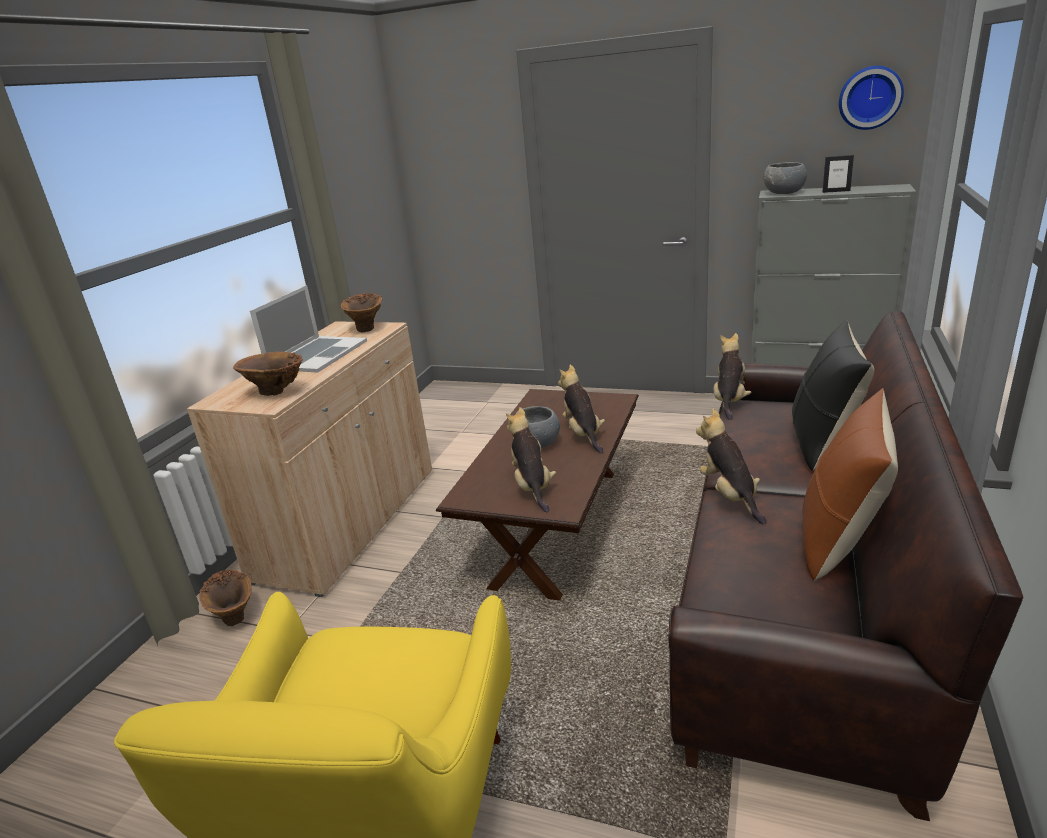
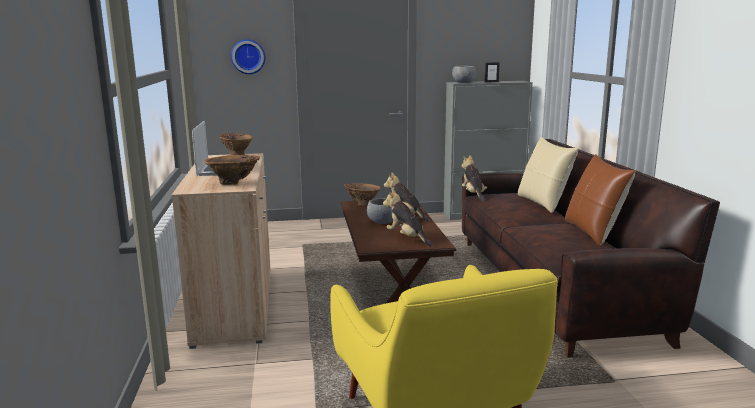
camera: 30 degrees left, 10 degrees down
brown vase [199,570,252,626] -> brown vase moved to [344,183,381,206]
plush toy [696,409,766,524] -> none
black pillow [792,319,874,470] -> beige pillow [518,137,578,213]
wall clock [839,66,904,130] -> wall clock moved to [231,39,266,74]

